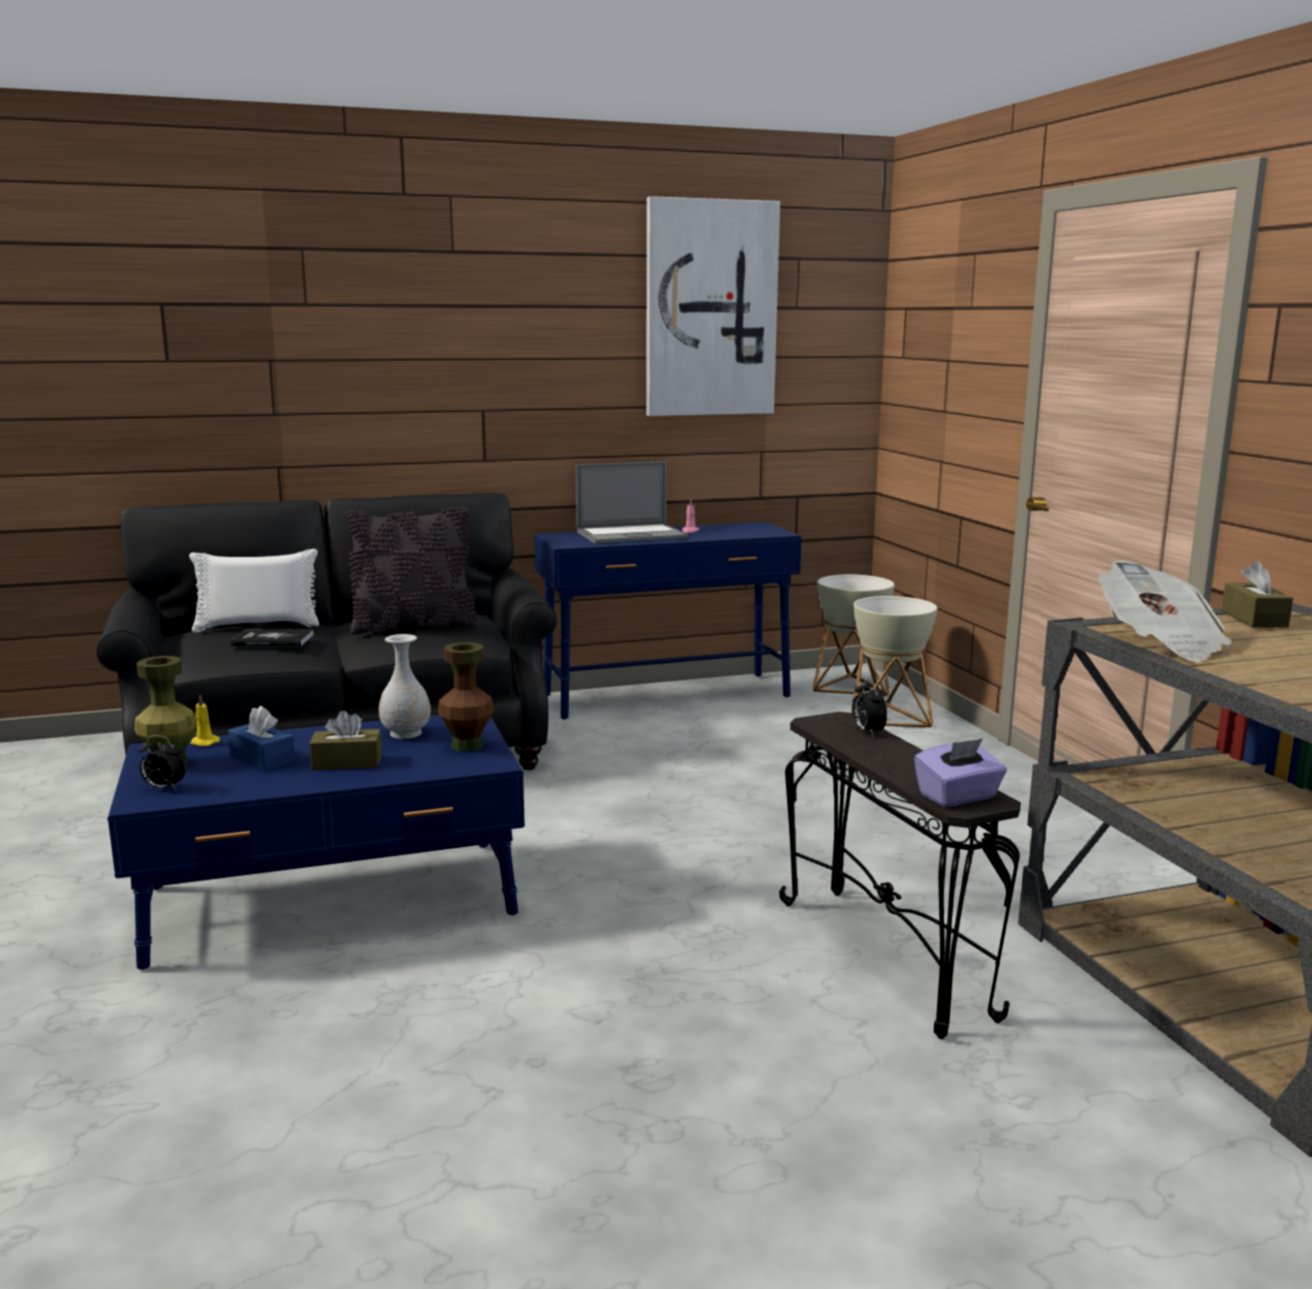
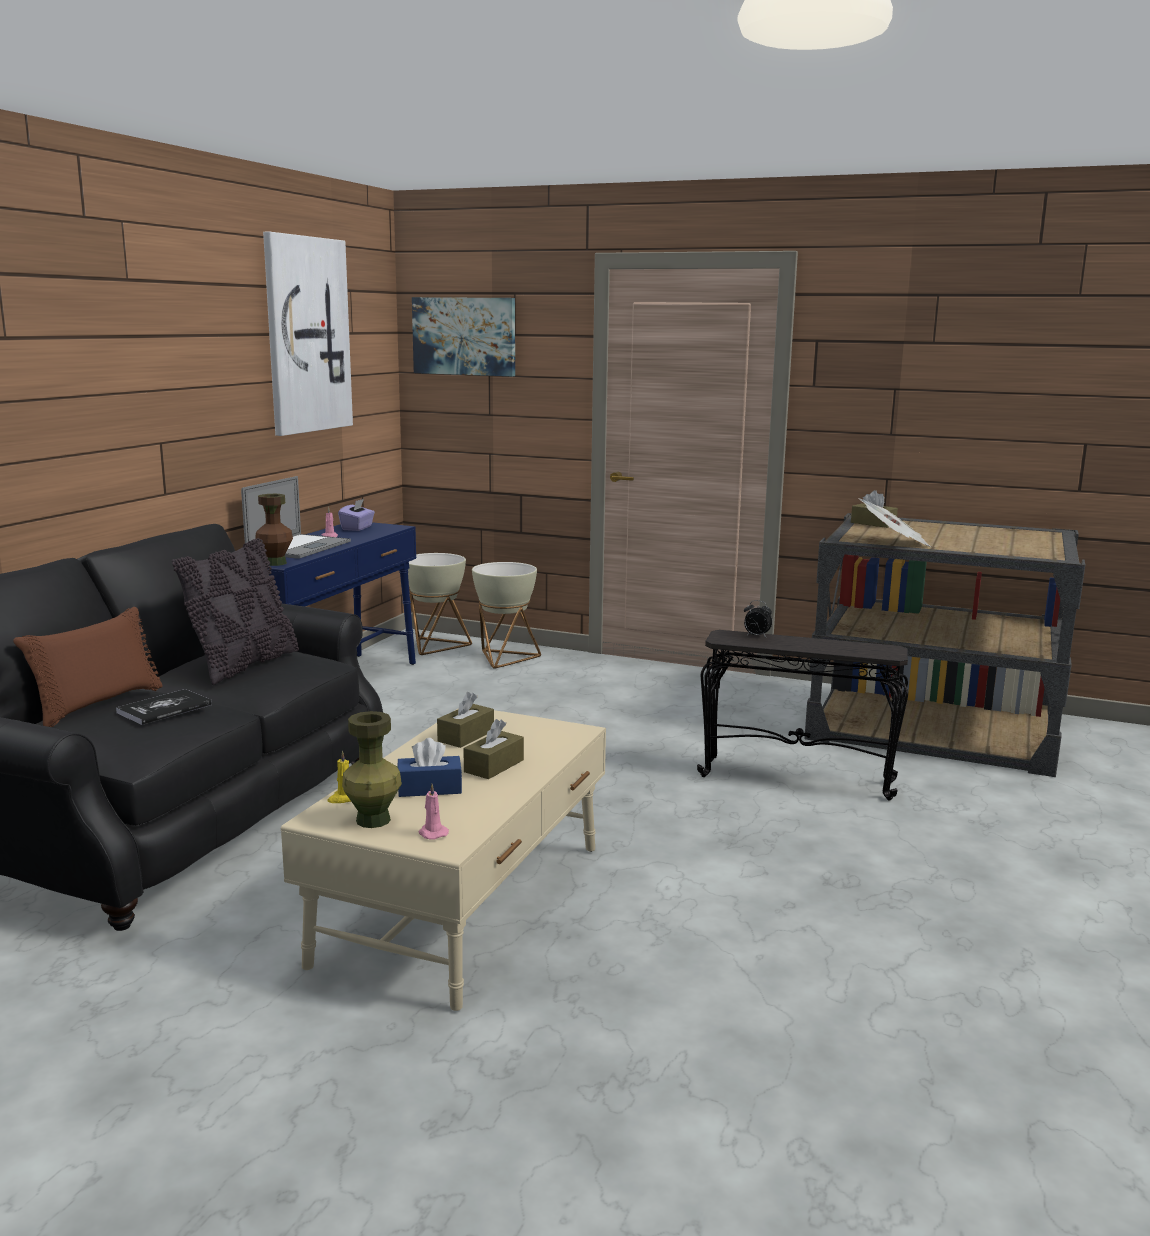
camera: 50 degrees left, 0 degrees up
blue coffee table [107,715,525,970] -> beige coffee table [281,708,606,1011]
alarm clock [139,735,186,790] -> pink candle [418,784,449,840]
white pillow [189,549,319,632] -> brown pillow [13,607,163,727]
white vase [379,634,431,739] -> brown tissue box [437,692,494,748]
brown vase [438,642,494,752] -> brown vase moved to [256,494,293,566]
purple tissue box [914,739,1007,807] -> purple tissue box moved to [338,499,375,531]
none -> picture [412,297,515,376]

